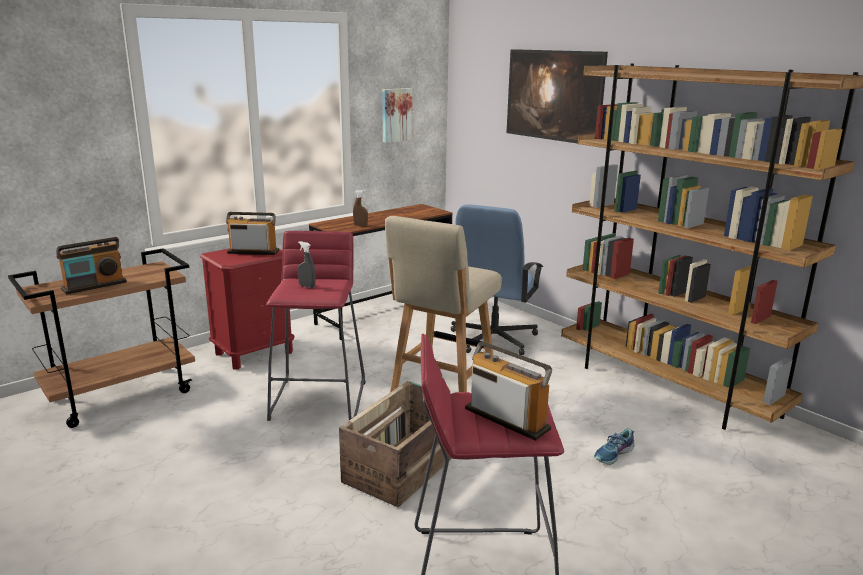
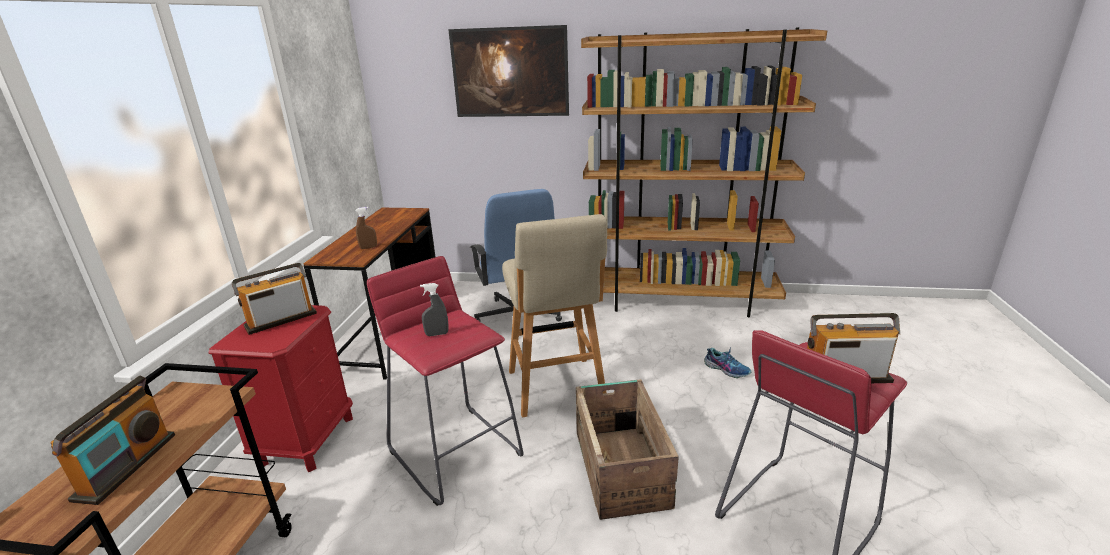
camera: 40 degrees left, 5 degrees up
picture [382,88,412,143] -> none
shoe [594,428,634,465] -> shoe turned 60 degrees counterclockwise [704,348,751,378]

